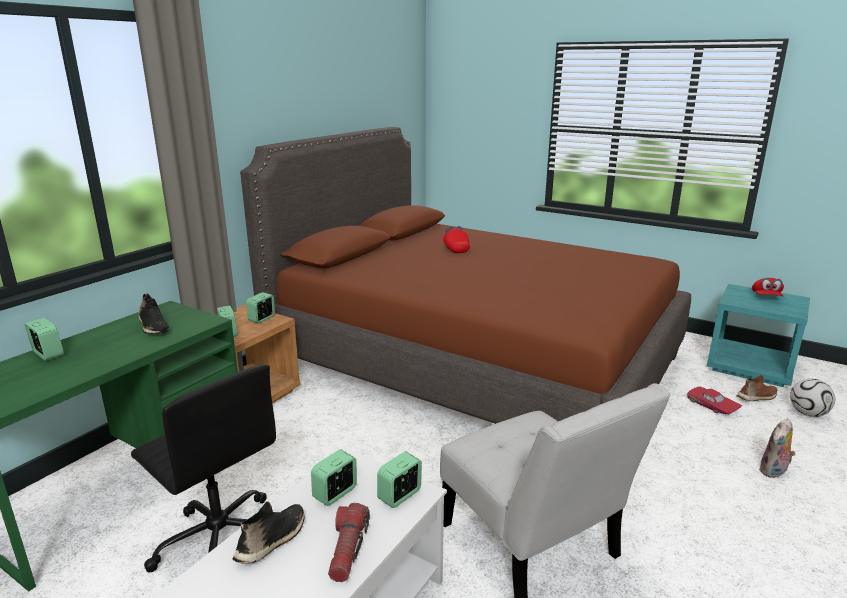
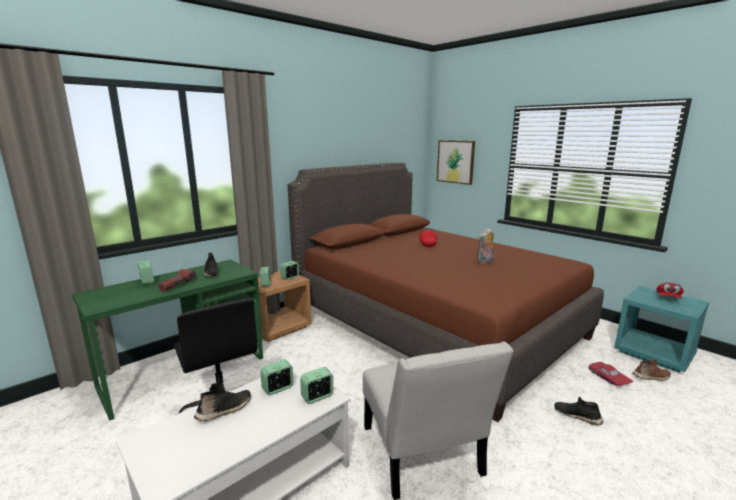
camera: 15 degrees right, 5 degrees down
flashlight [328,503,370,582] -> flashlight moved to [159,269,196,292]
plush toy [759,419,796,478] -> plush toy moved to [477,228,494,263]
football [790,378,835,417] -> none
none -> picture [437,140,475,185]
none -> black shoe [554,397,603,426]

